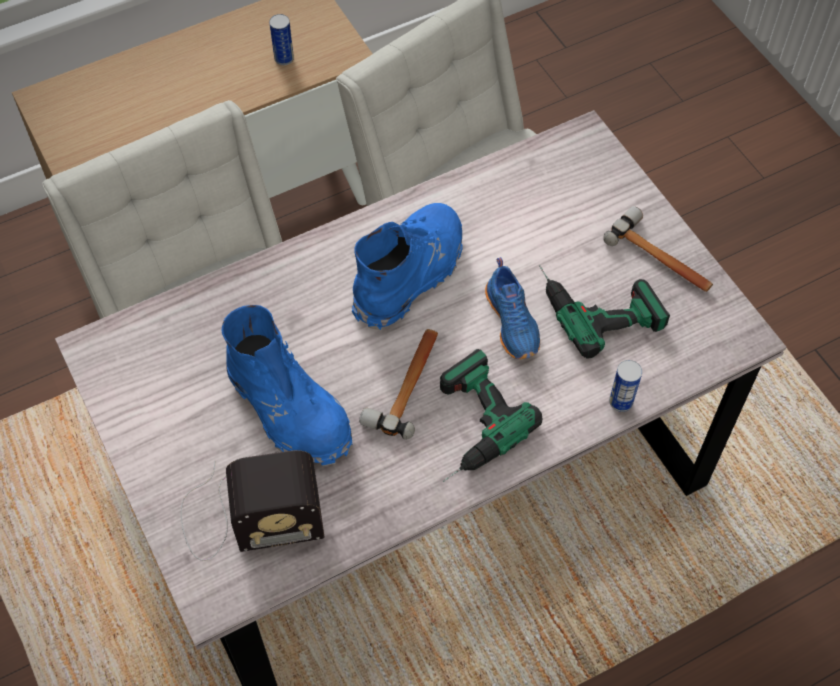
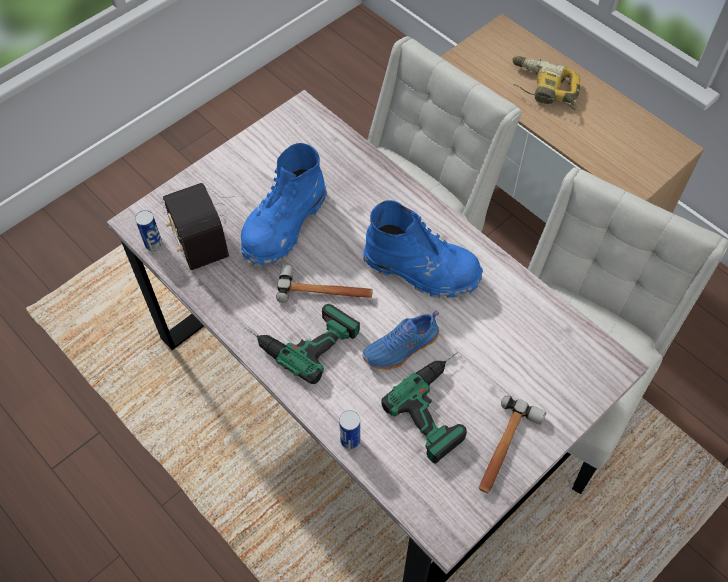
camera: 75 degrees right, 0 degrees up
can [269,14,294,65] -> can moved to [135,210,162,251]
none -> power drill [512,56,580,110]

